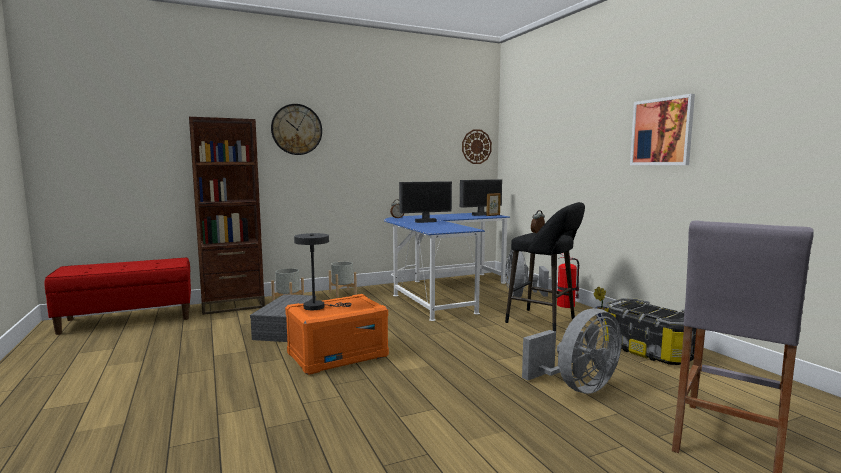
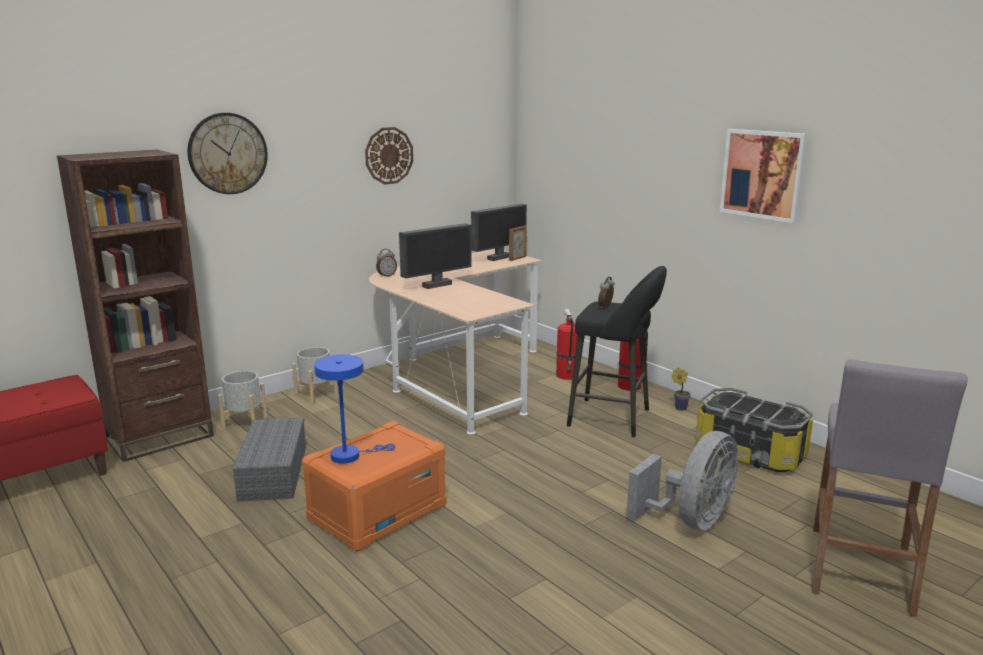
camera: 15 degrees left, 10 degrees up
grey table lamp [294,233,352,310] -> blue table lamp [314,354,395,464]
blue desk [384,213,510,321] -> beige desk [369,249,542,435]
wall clock [462,129,492,164] -> wall clock moved to [365,127,413,184]
grey fan [505,249,549,297] -> fire extinguisher [556,309,578,380]

